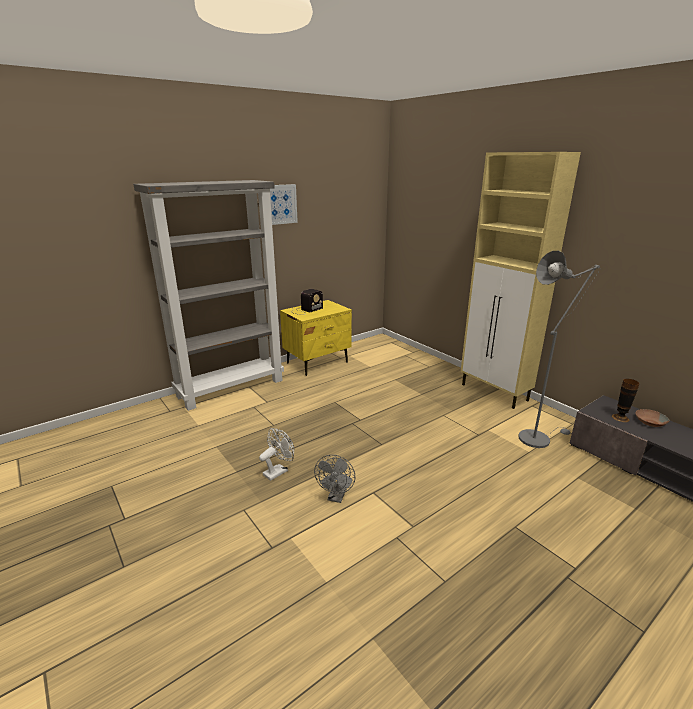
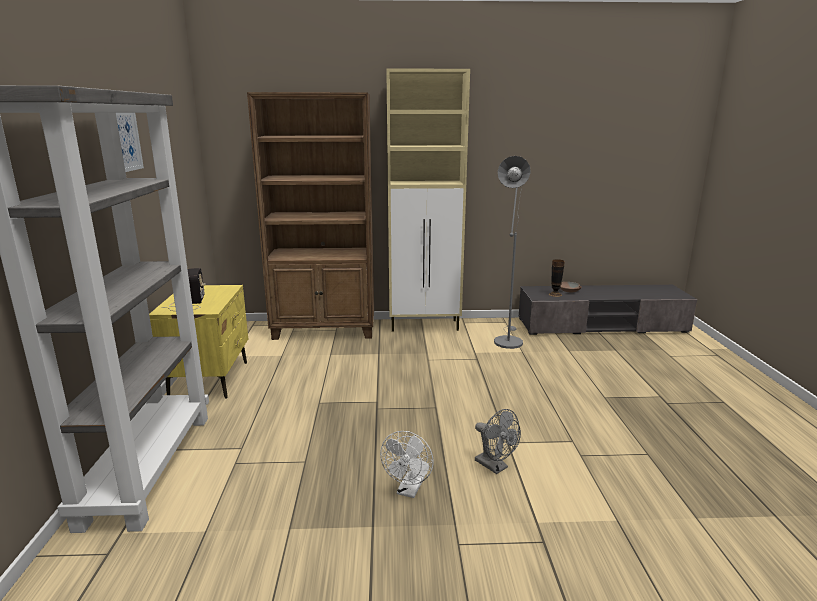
camera: 55 degrees left, 5 degrees down
white fan [259,428,294,481] -> white fan turned 150 degrees counterclockwise [380,431,434,498]
none -> brown bookcase [247,92,374,340]

